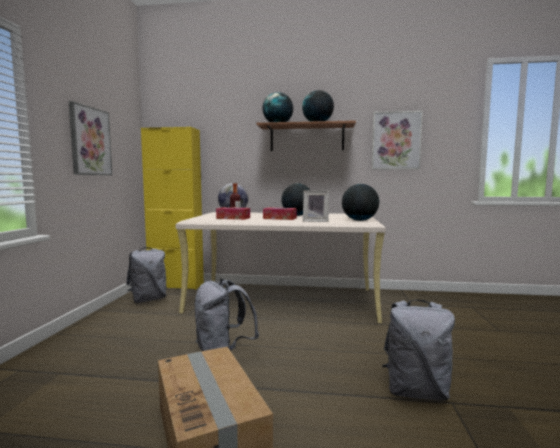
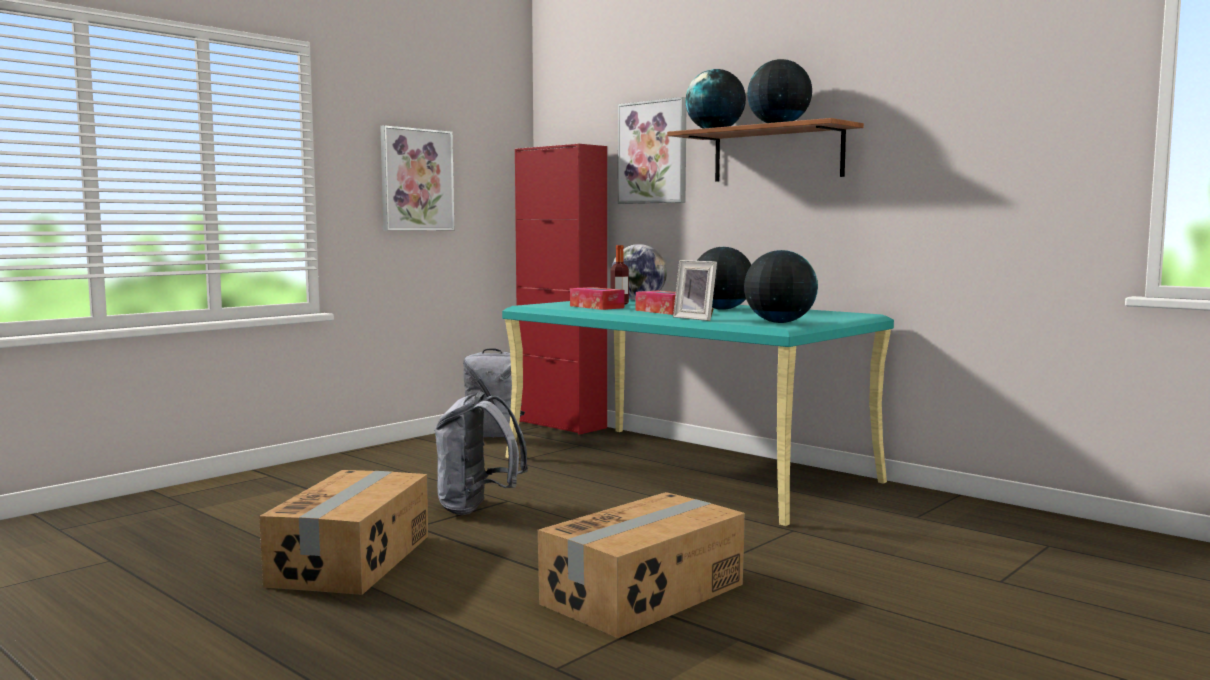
camera: 35 degrees right, 0 degrees up
yellow cabinet [141,127,204,290] -> red cabinet [515,144,607,435]
beige desk [176,212,386,323] -> turquoise desk [502,299,894,526]
picture [372,111,423,170] -> picture moved to [618,97,686,204]
grey backpack [382,300,455,401] -> cardboard box [538,492,745,638]

